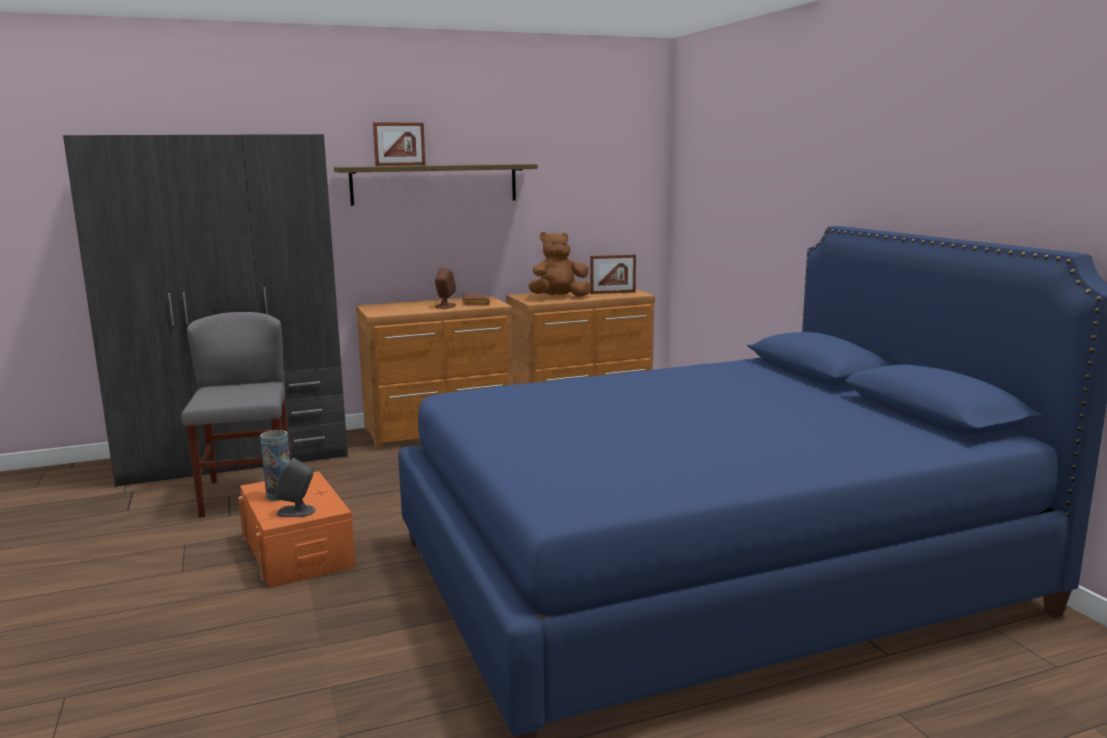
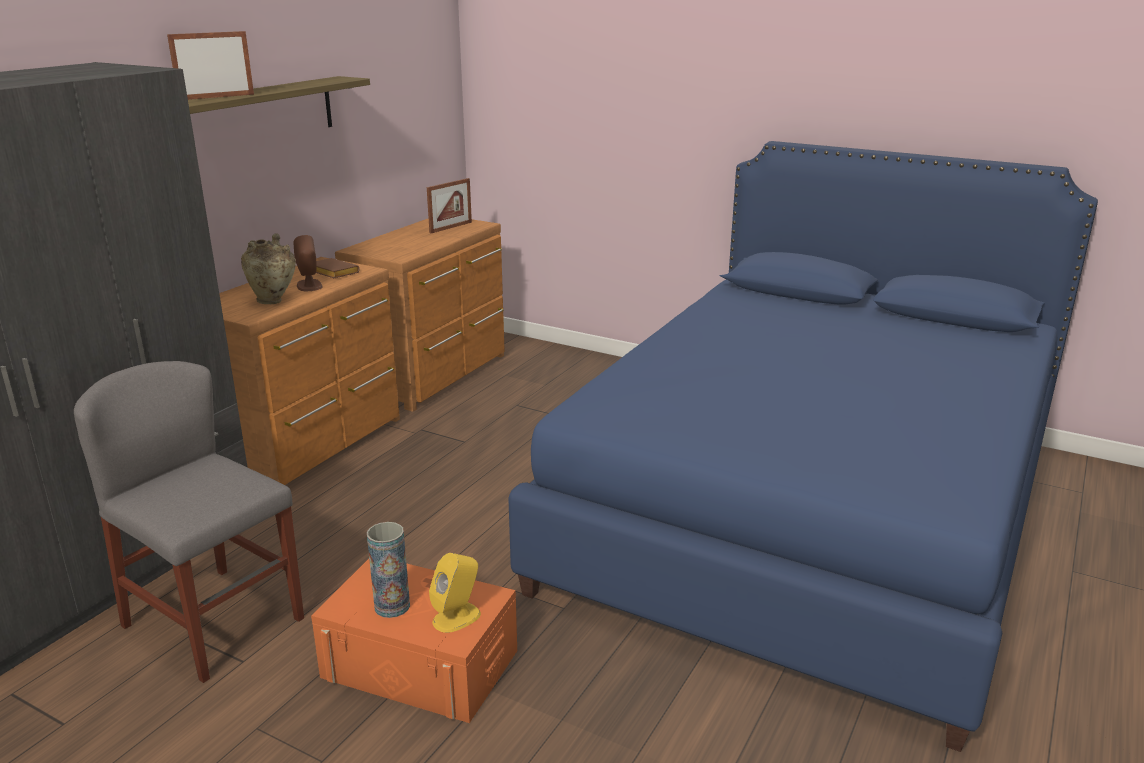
camera: 40 degrees left, 10 degrees up
grey speaker [275,458,316,517] -> yellow speaker [429,553,481,633]
picture frame [373,122,426,166] -> picture frame turned 150 degrees counterclockwise [167,31,254,100]
brown plush toy [529,232,591,297] -> none
none -> beige vase [241,233,296,304]

